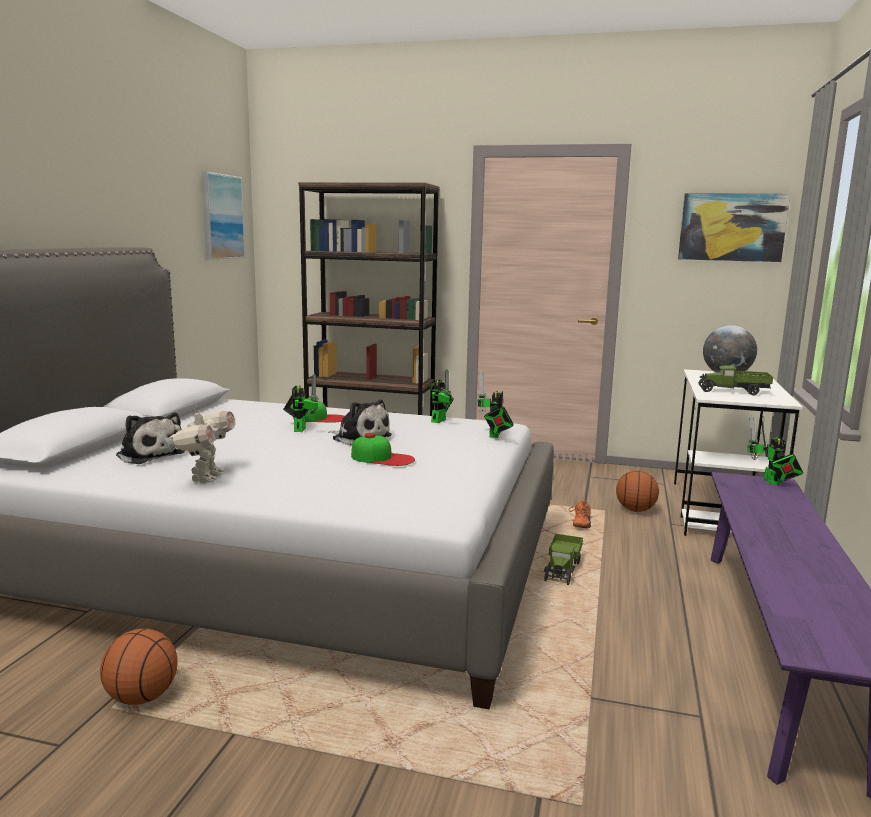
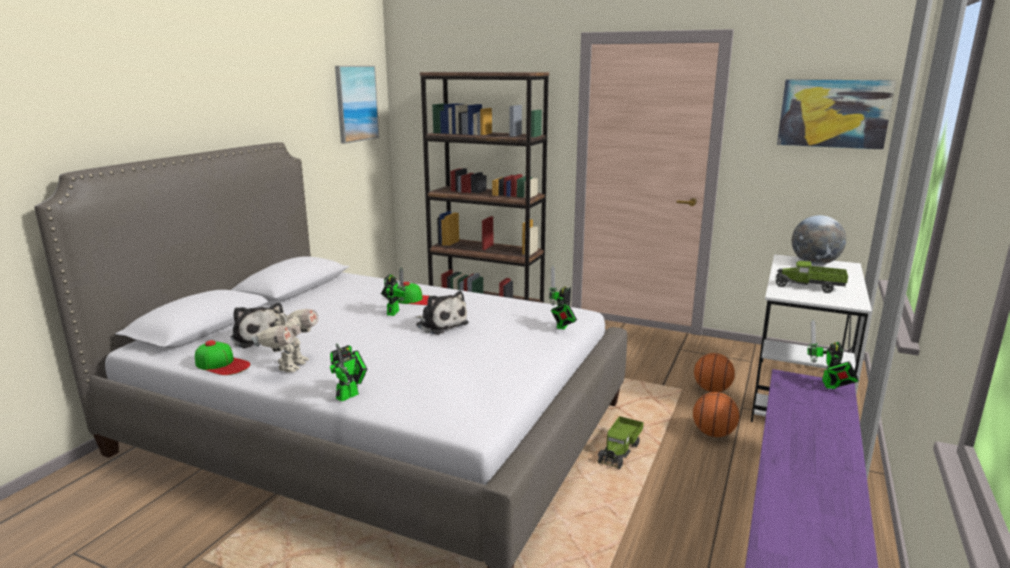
camera: 10 degrees right, 5 degrees up
basketball [100,629,178,705] -> basketball moved to [693,392,739,437]
cap [351,433,415,466] -> cap moved to [195,340,250,375]
toy robot [431,369,454,423] -> toy robot moved to [330,343,367,402]
orange shoe [568,500,591,528] -> none

